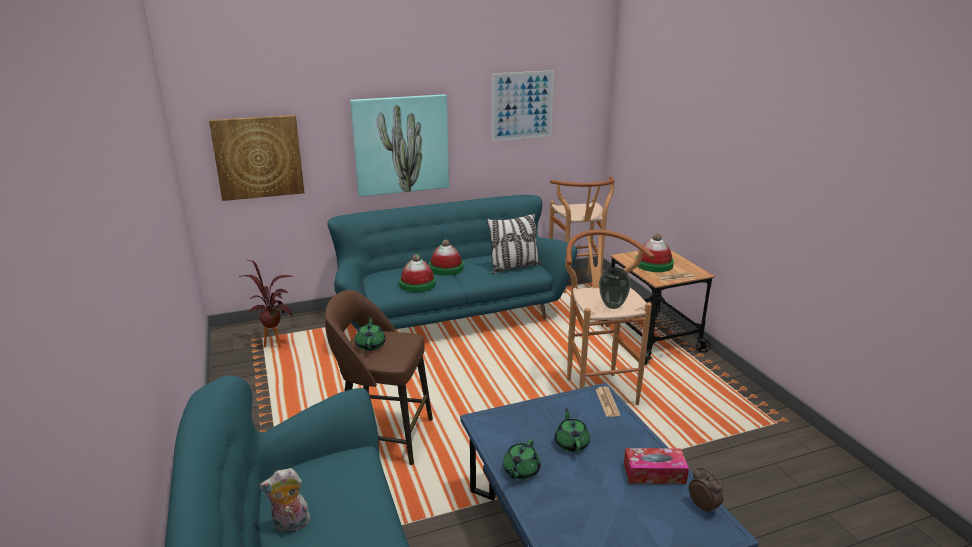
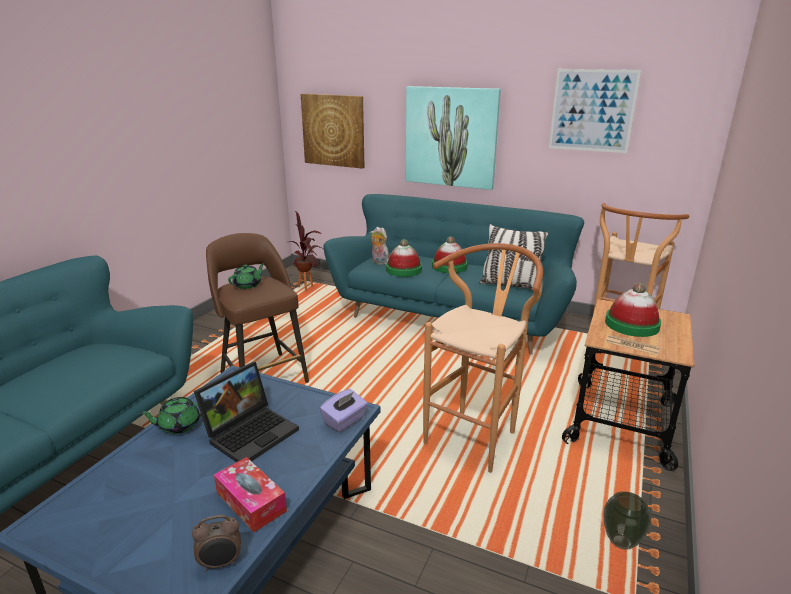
camera: 45 degrees right, 0 degrees up
plush toy [260,468,310,532] -> plush toy moved to [370,227,389,265]
green teapot [554,408,590,452] -> laptop [194,362,299,462]
newspaper [596,387,620,417] -> purple tissue box [319,389,368,432]
vase [599,267,631,309] -> vase moved to [604,491,652,550]
alarm clock [689,467,723,514] -> alarm clock turned 60 degrees clockwise [192,515,241,571]

